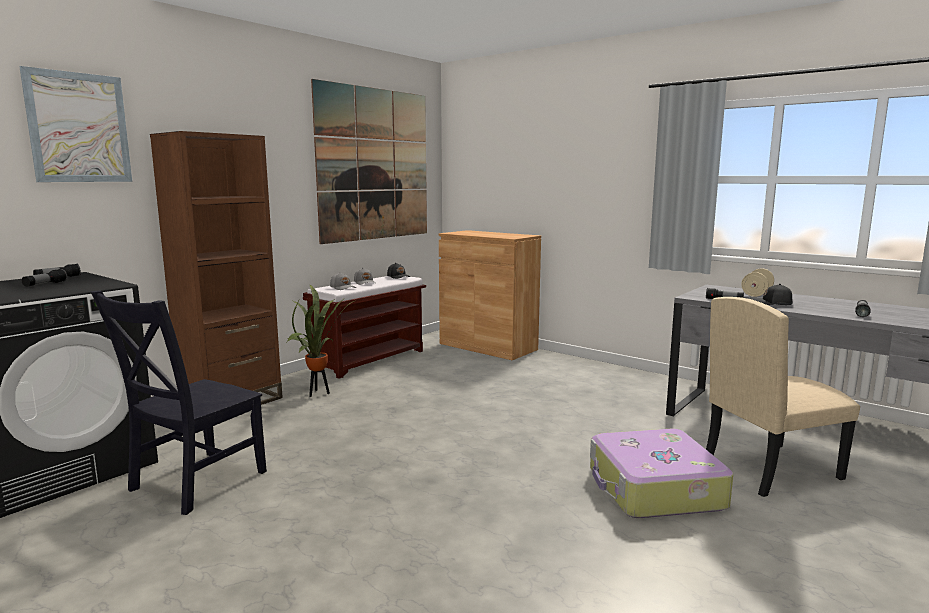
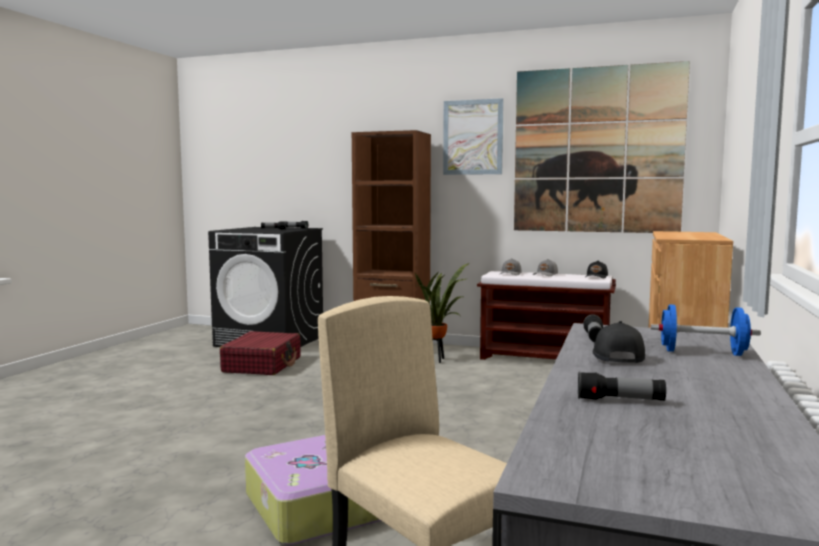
camera: 70 degrees right, 5 degrees down
picture [19,66,132,182] -> picture moved to [443,98,504,175]
black chair [91,290,267,515] -> red suitcase [220,331,301,375]
beige dumbbell [741,268,774,297] -> blue dumbbell [651,304,760,356]

